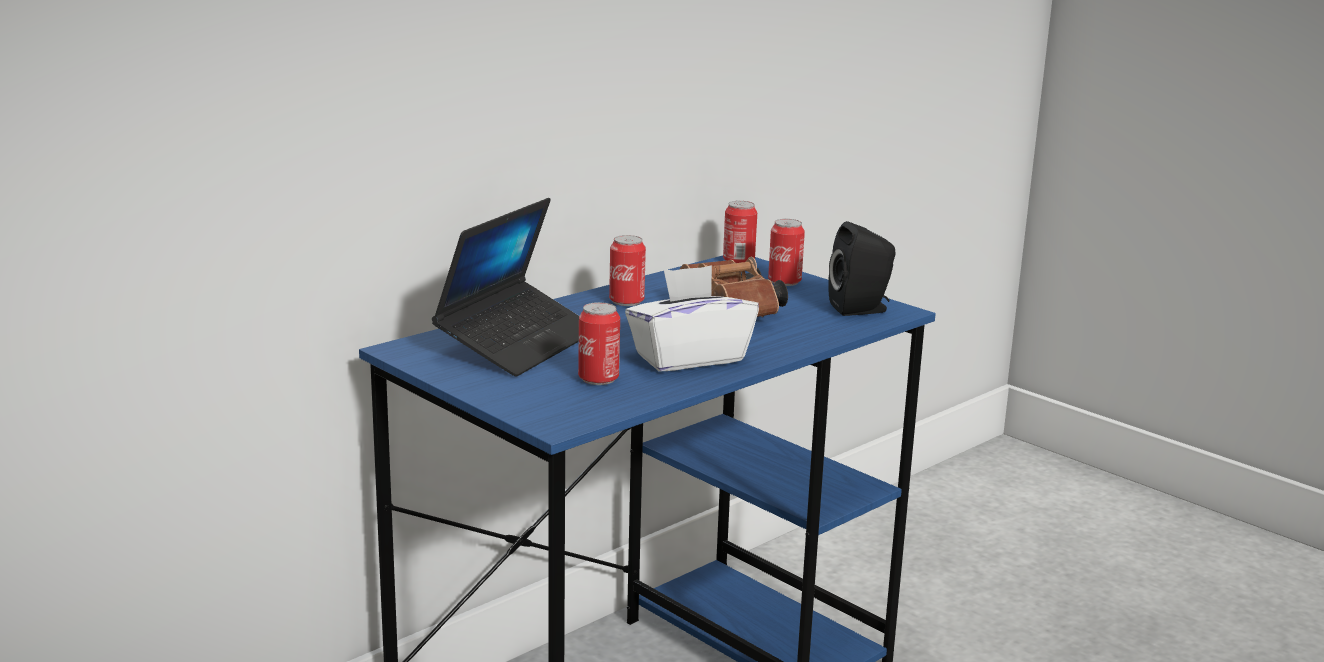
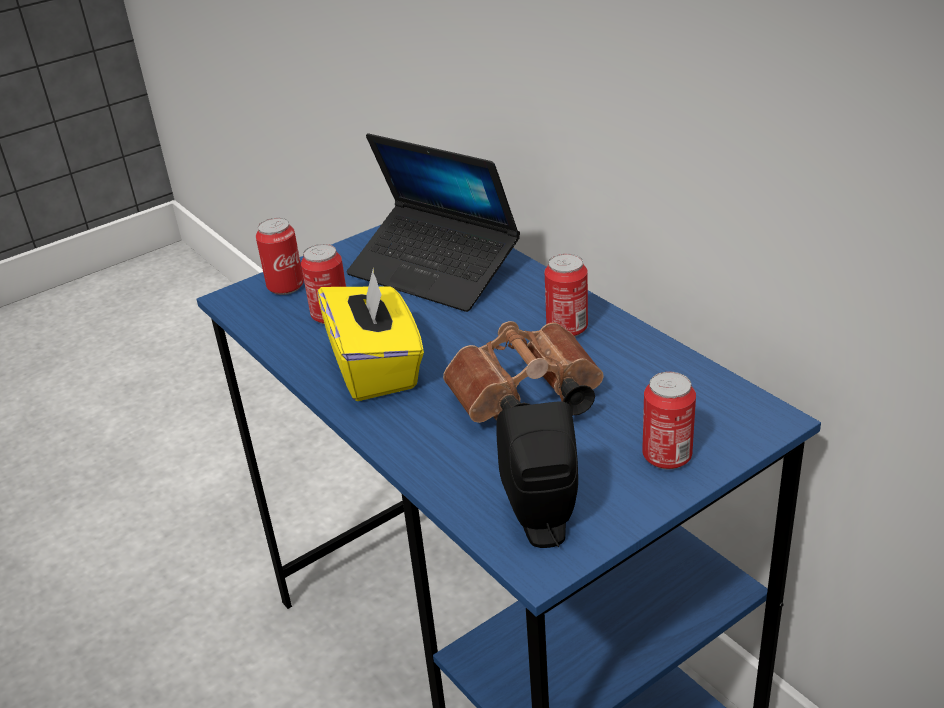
camera: 100 degrees right, 15 degrees up
white tissue box [625,265,759,372] -> yellow tissue box [318,267,424,401]
can [723,201,757,263] -> can moved to [256,218,304,295]

